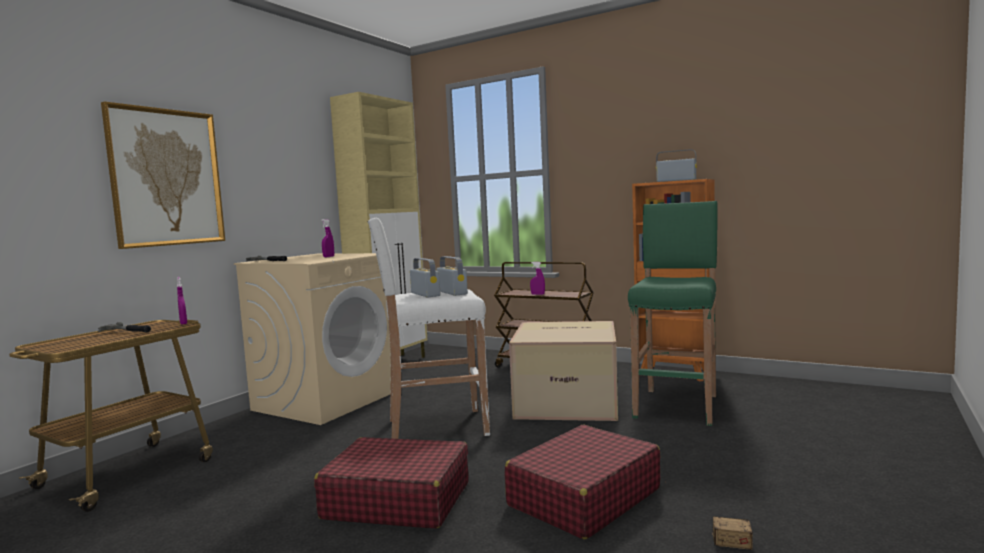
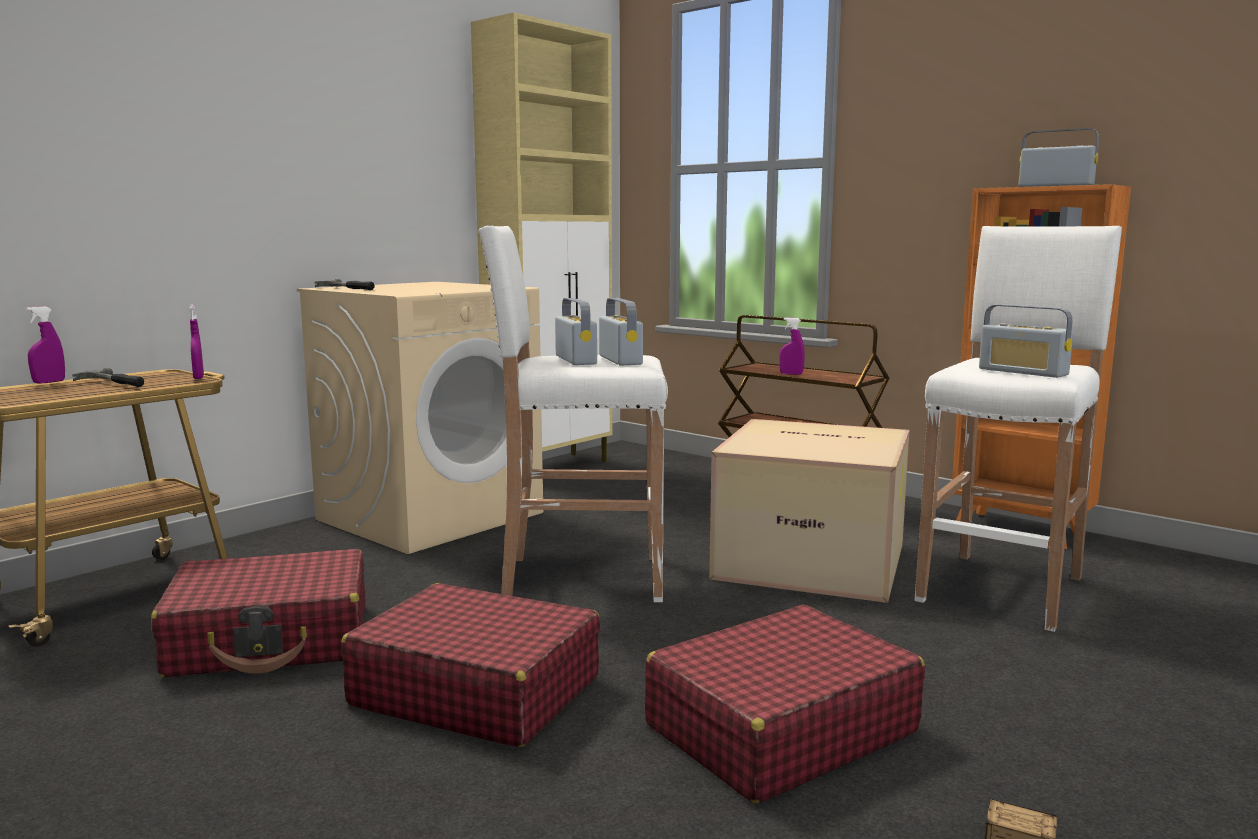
camera: 10 degrees right, 5 degrees up
picture [101,102,225,249] -> none
purple spray bottle [322,219,334,257] -> purple spray bottle moved to [26,306,65,384]
green stool [628,201,717,426] -> white stool [914,226,1122,632]
none -> red suitcase [151,549,365,677]
none -> radio [979,304,1073,378]

